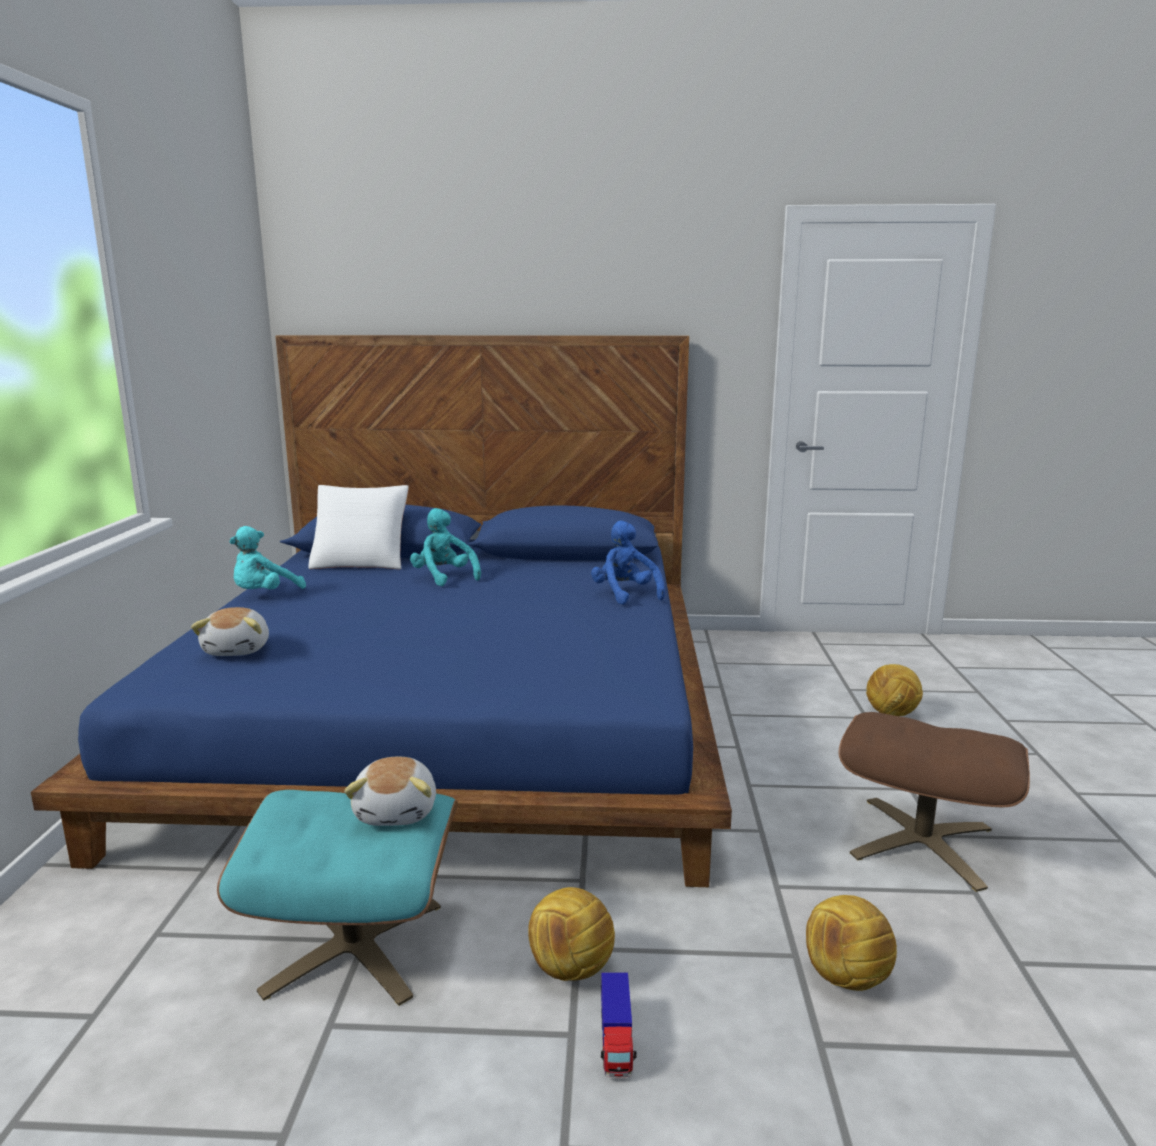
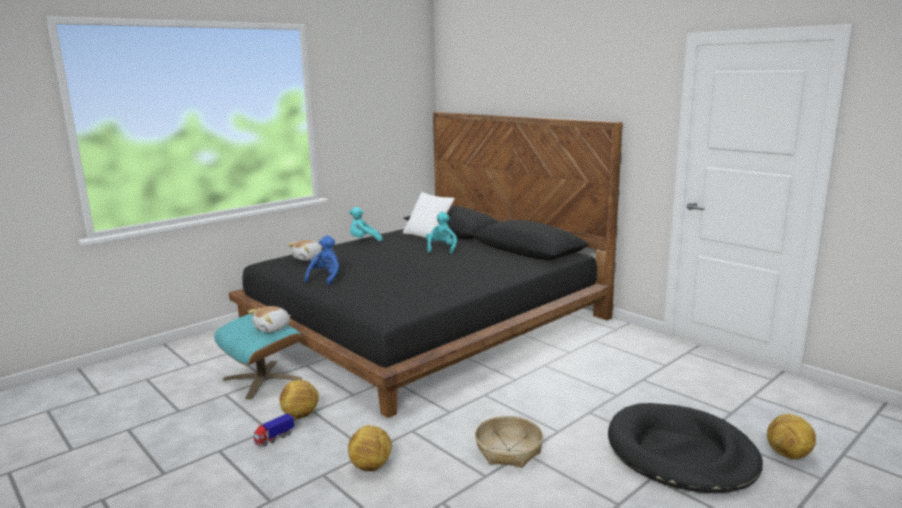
camera: 45 degrees right, 0 degrees up
blue bed [31,335,732,887] -> black bed [229,112,623,418]
blue plush toy [591,521,665,605] -> blue plush toy moved to [304,235,339,285]
brown ottoman [839,712,1030,892] -> basket [475,416,543,468]
football [866,664,923,716] -> football moved to [767,414,816,459]
none -> black dog bed [608,403,763,493]

